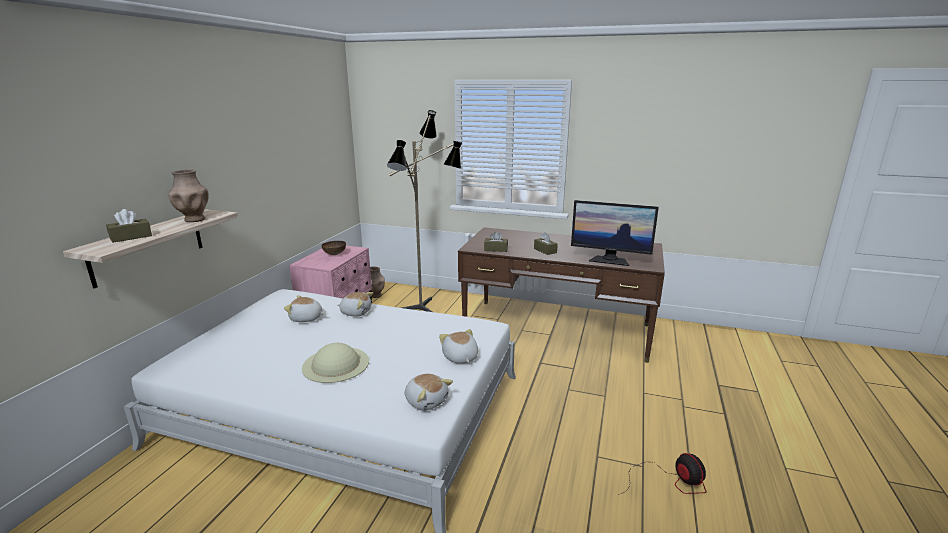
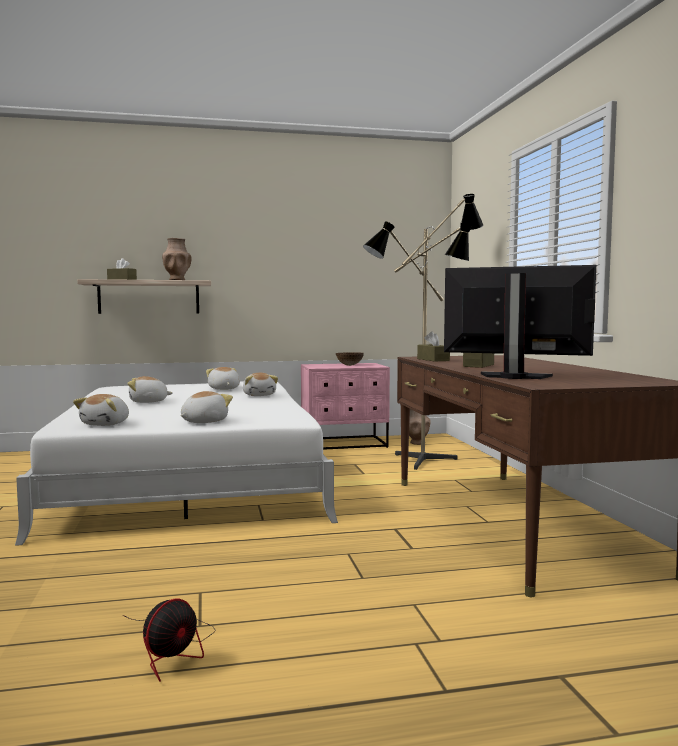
camera: 60 degrees right, 15 degrees down
beige hat [302,343,369,383] -> plush toy [127,376,173,403]
monitor [571,200,659,266] -> monitor turned 120 degrees clockwise [444,265,596,379]

